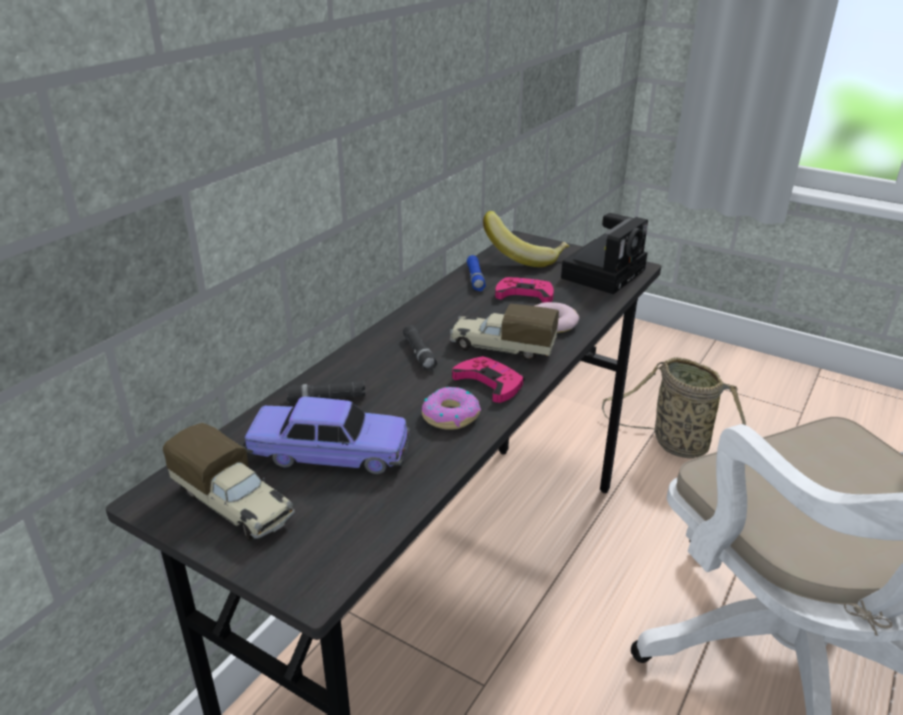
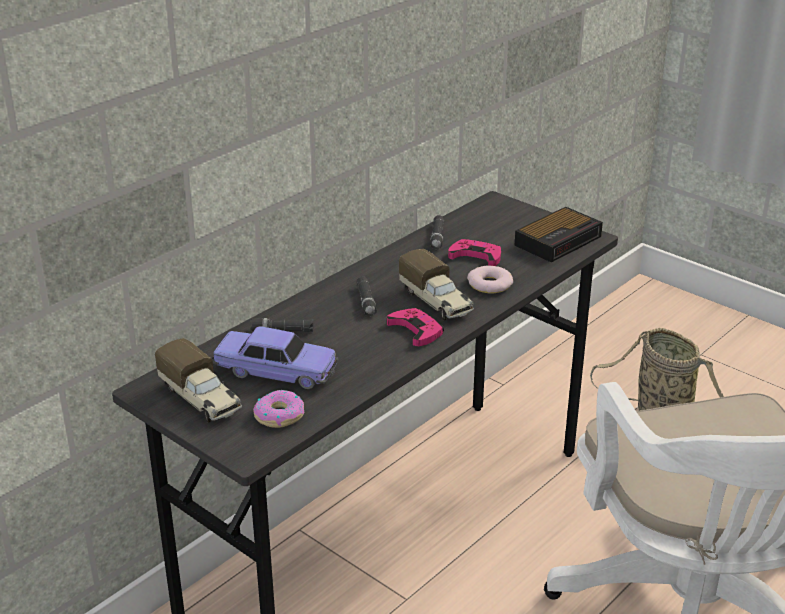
camera: 10 degrees right, 0 degrees up
donut [422,387,481,430] -> donut moved to [253,390,304,428]
toy truck [450,304,559,361] -> toy truck turned 150 degrees counterclockwise [399,249,474,320]
blue flashlight [467,255,486,291] -> black flashlight [430,215,444,250]
banana [483,211,569,267] -> none
camera [561,213,648,294] -> alarm clock [514,207,603,262]

